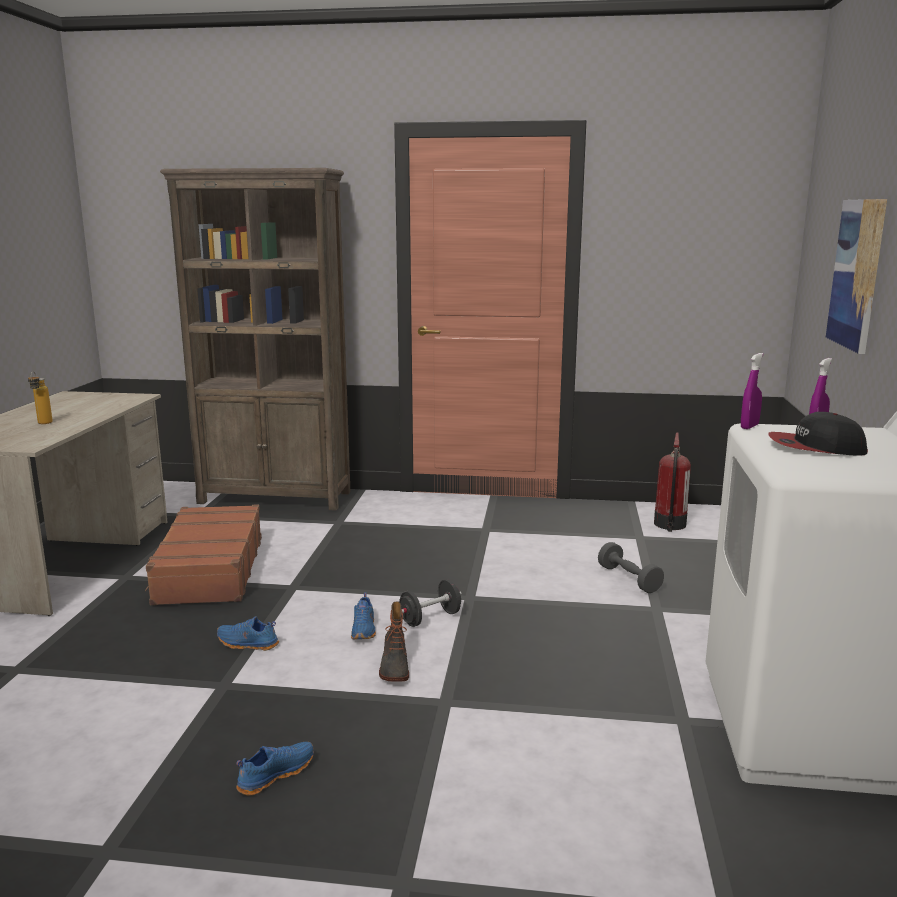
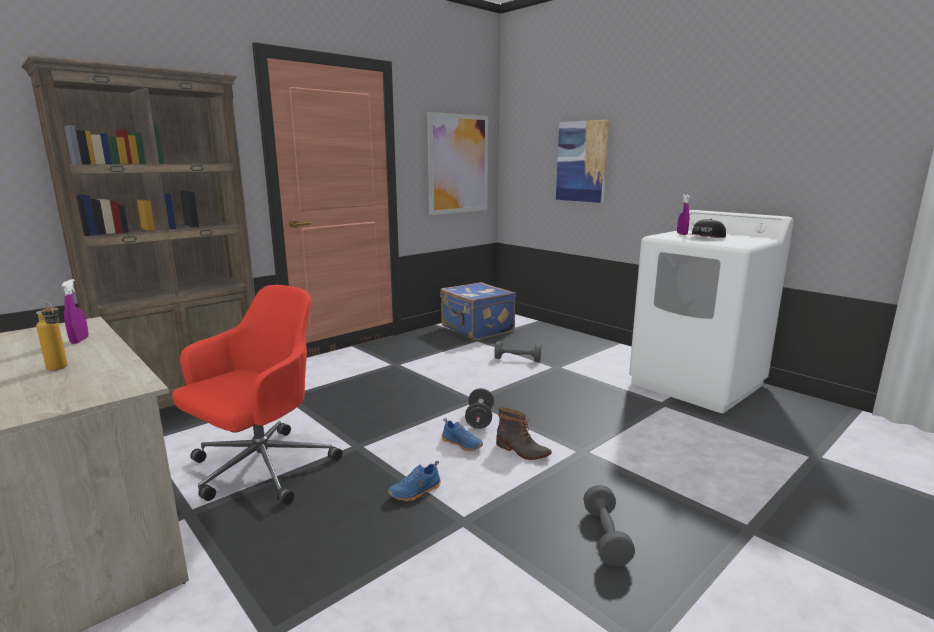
camera: 50 degrees left, 0 degrees up
brown suitcase [145,504,262,605] -> red office chair [172,285,343,505]
blue shoe [236,742,314,795] -> grey dumbbell [583,485,635,566]
fire extinguisher [654,432,691,532] -> blue suitcase [440,282,516,340]
purple spray bottle [741,353,764,429] -> purple spray bottle moved to [61,279,88,344]
none -> picture [427,112,488,215]

